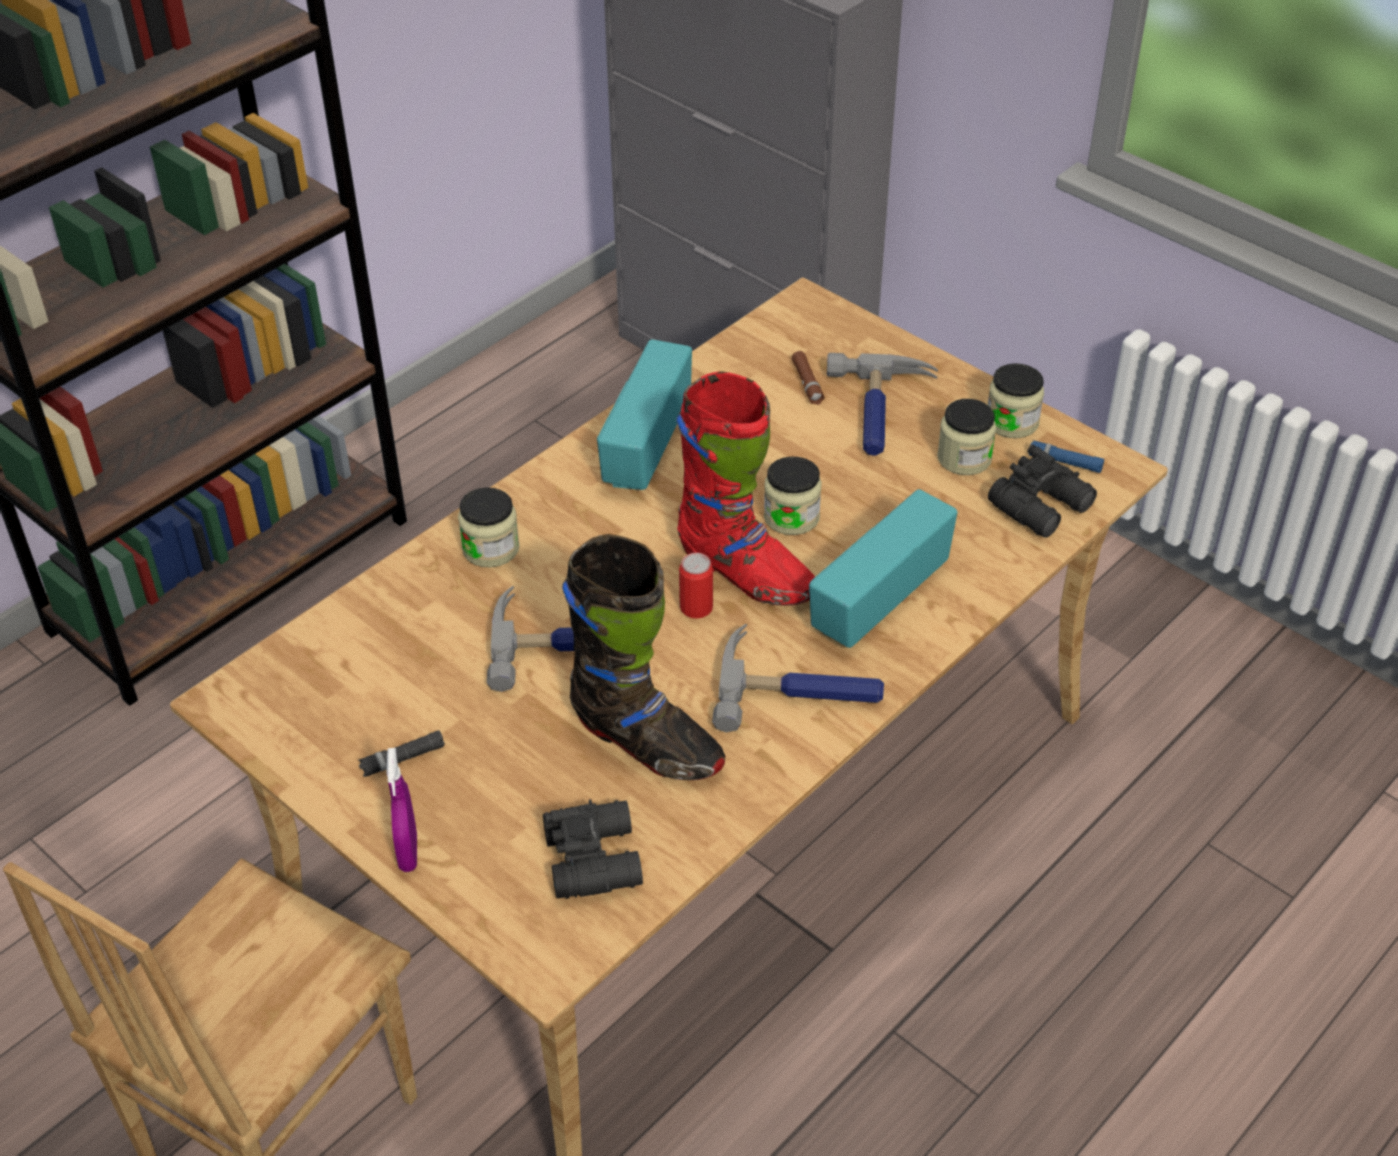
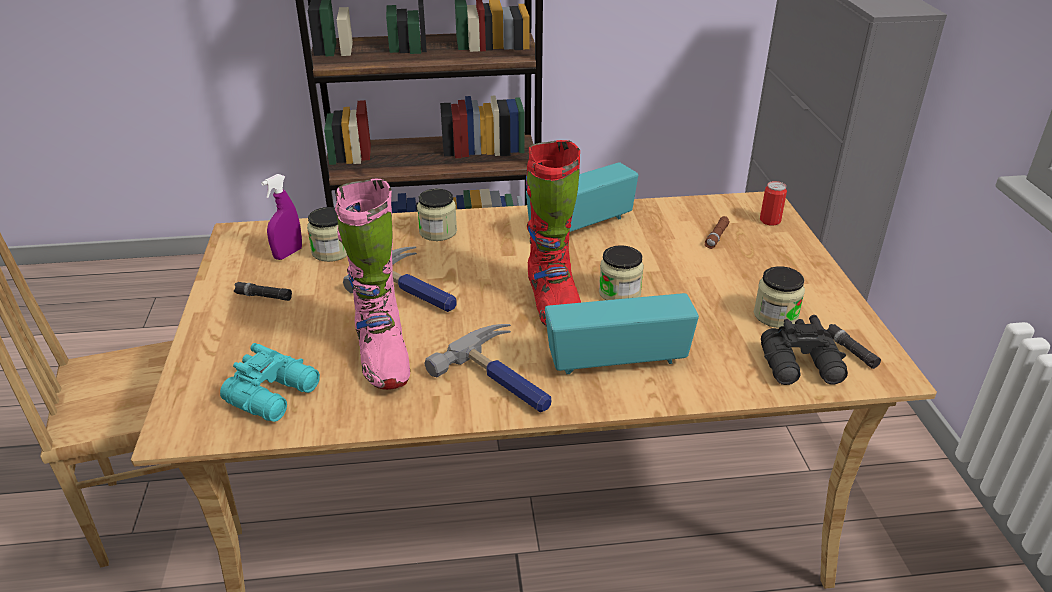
camera: 40 degrees right, 10 degrees down
purple spray bottle [386,748,417,872] -> purple spray bottle moved to [261,174,302,260]
black binoculars [543,799,643,899] -> turquoise binoculars [220,343,320,422]
black boot [562,534,725,780] -> pink boot [335,179,410,390]
can [679,553,713,619] -> can moved to [760,181,787,226]
hammer [827,353,938,456] -> none
jar [988,363,1044,438] -> jar moved to [307,207,347,262]
blue flashlight [1028,440,1104,473] -> black flashlight [827,324,881,369]

